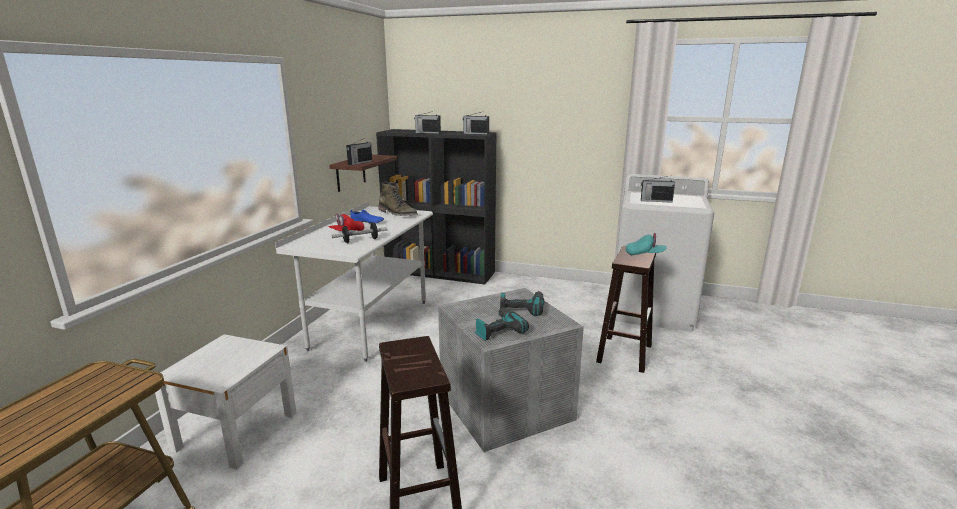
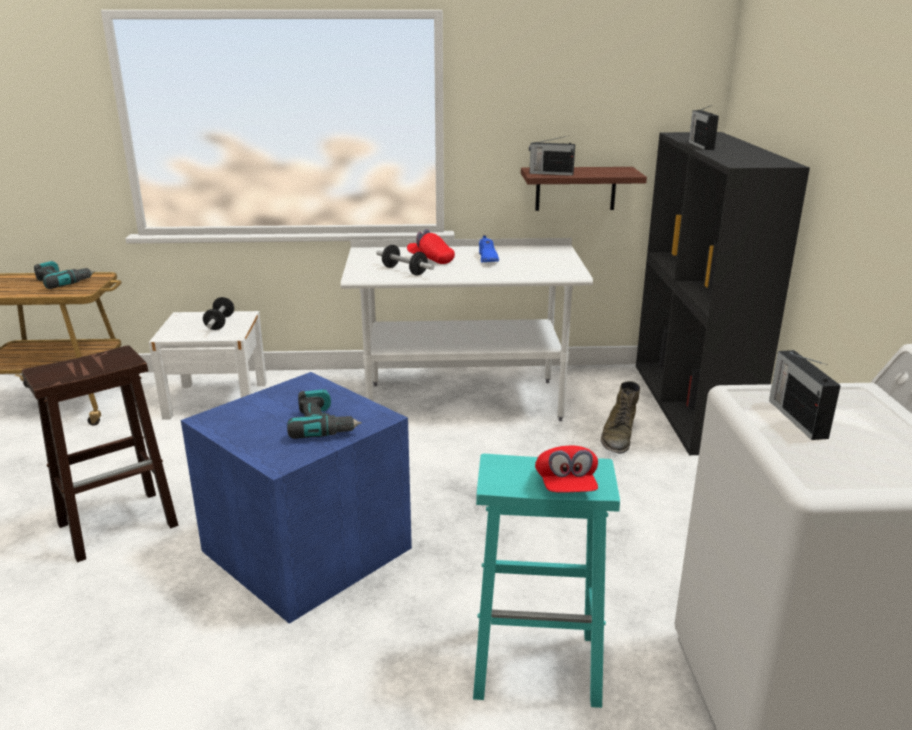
camera: 70 degrees right, 5 degrees up
green boot [378,182,418,216] -> green boot moved to [601,381,640,454]
grey storage box [438,288,584,452] -> blue storage box [181,372,412,624]
radio [463,112,489,135] -> none
power drill [475,307,529,341] -> power drill moved to [34,261,95,289]
brown stool [596,246,656,373] -> turquoise stool [473,454,620,708]
turquoise cap [626,233,667,255] -> red cap [535,446,598,493]
none -> dumbbell [203,297,234,330]

